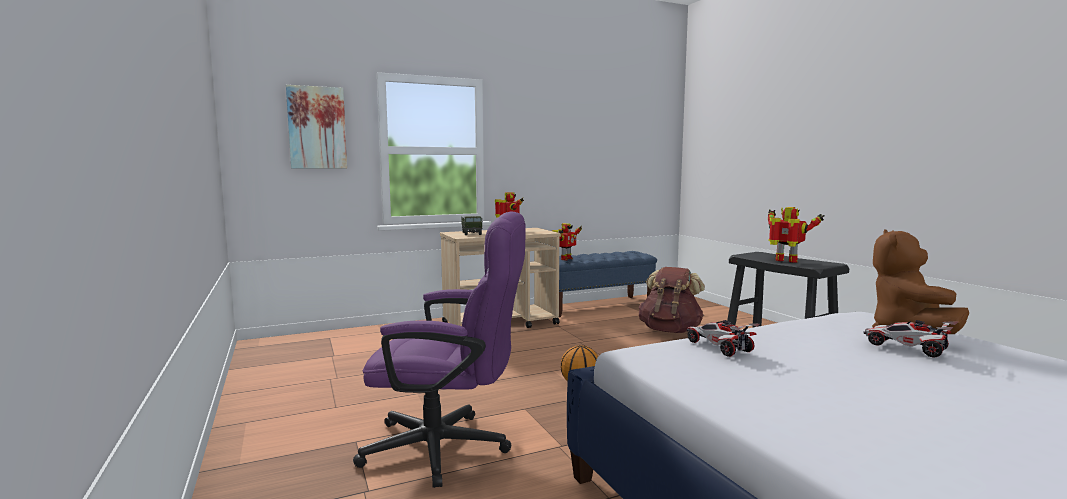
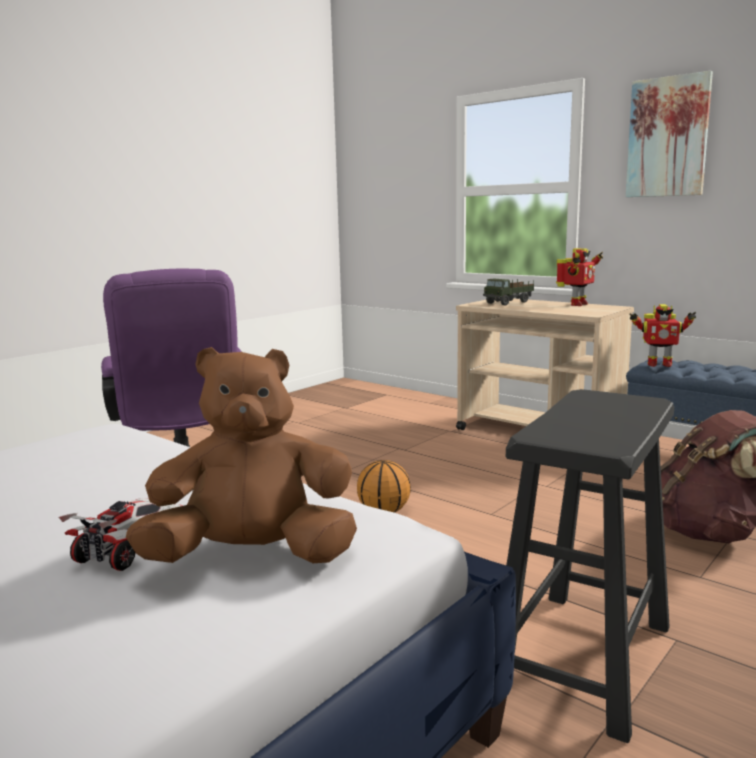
camera: 65 degrees right, 5 degrees up
picture [286,85,347,168] -> picture moved to [626,71,713,197]
toy car [687,320,759,357] -> none
toy robot [768,207,825,263] -> none

